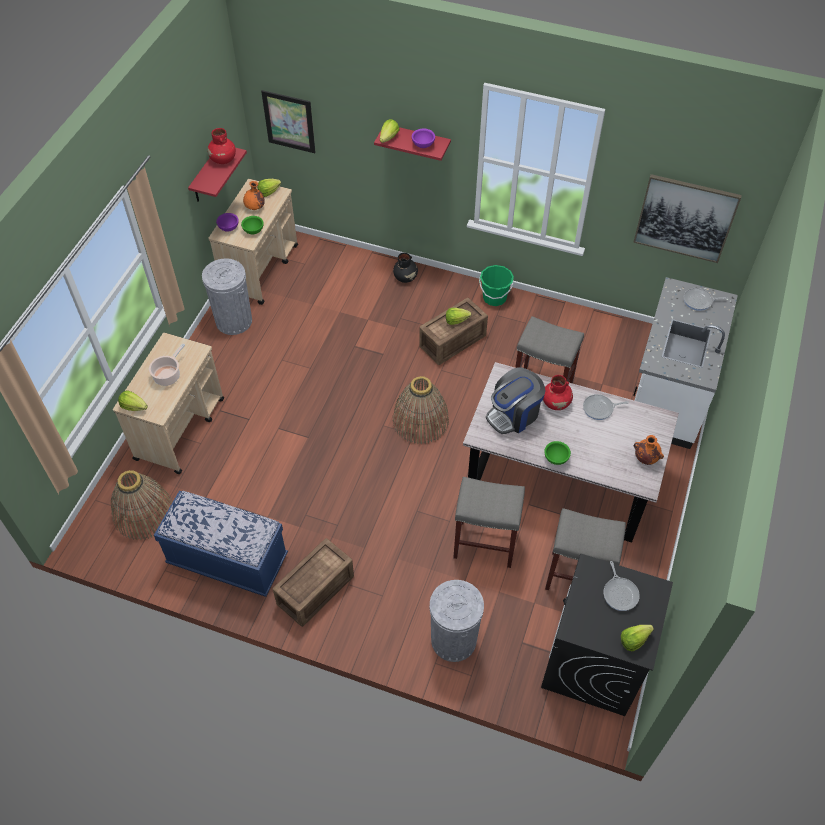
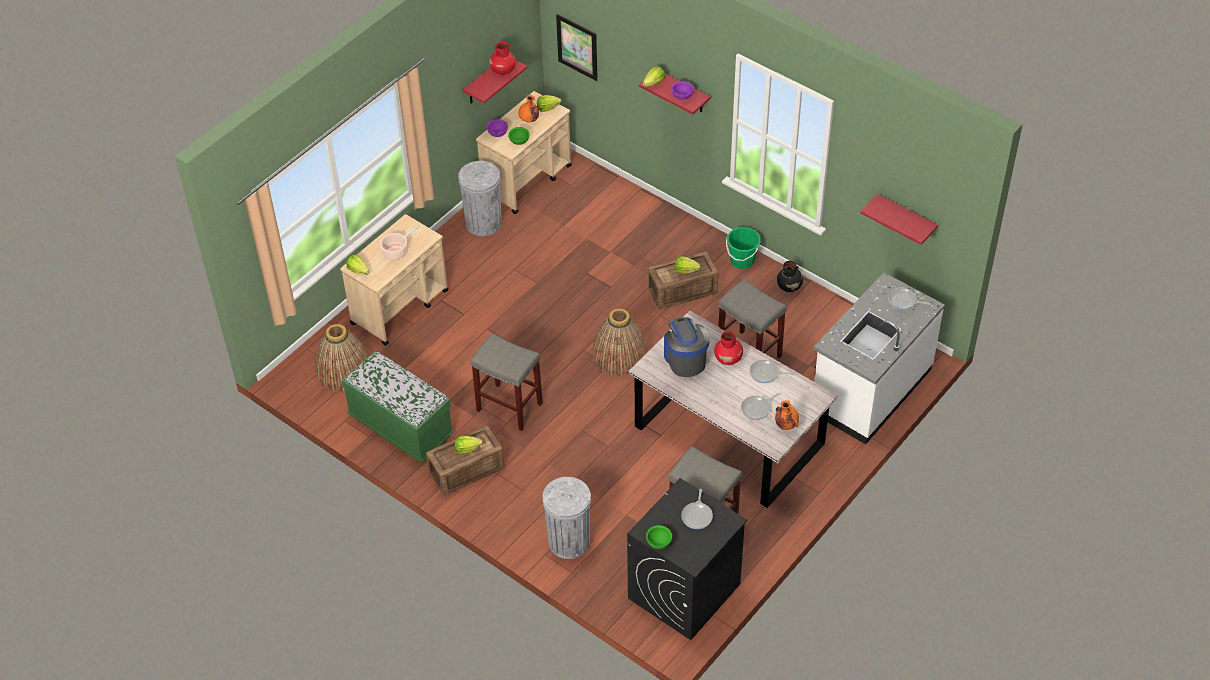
camera: 20 degrees right, 5 degrees down
blue bench [154,491,288,597] -> green bench [341,351,454,463]
black vase [393,253,418,283] -> black vase moved to [777,261,803,292]
grey stool [453,477,525,568] -> grey stool moved to [470,333,543,431]
coffee machine [486,368,546,434] -> coffee machine turned 90 degrees clockwise [664,317,710,377]
green bowl [544,441,571,465] -> green bowl moved to [646,525,672,549]
lettuce [621,625,654,651] -> lettuce moved to [455,436,483,454]
picture [633,174,742,263] -> red shelf [860,194,938,245]
none -> frying pan [741,393,780,420]

